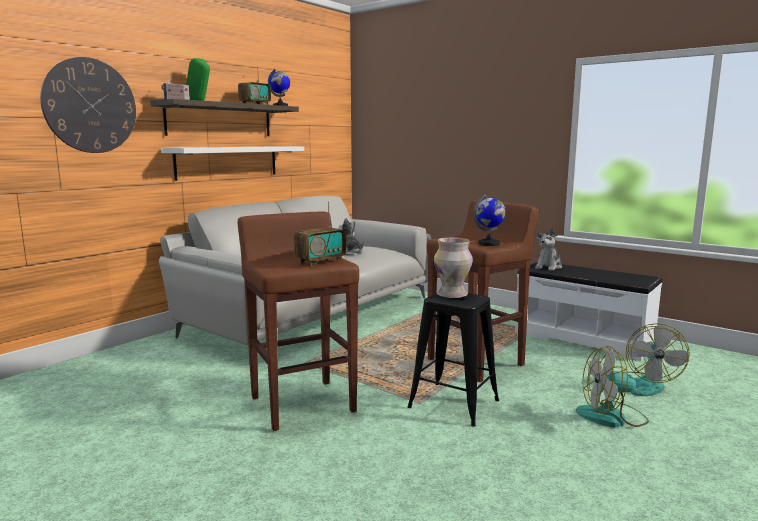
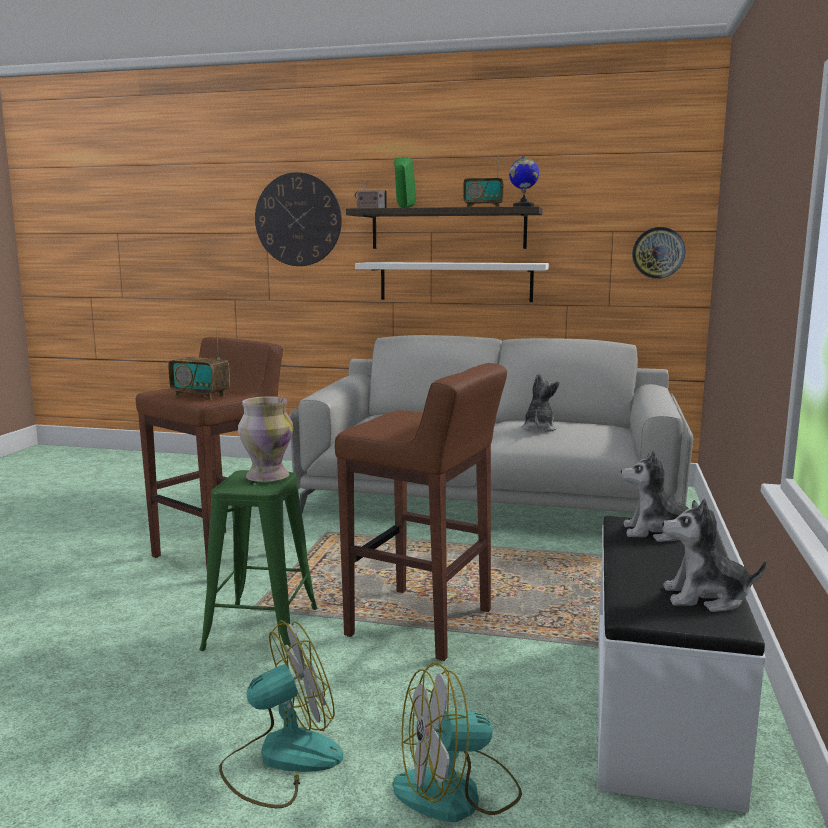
camera: 65 degrees right, 0 degrees up
black stool [408,293,499,426] -> green stool [199,470,318,651]
globe [473,194,506,246] -> none
fan [576,346,649,427] -> fan turned 90 degrees clockwise [219,620,343,808]
none -> wall clock [632,227,685,279]
none -> plush toy [662,499,766,612]

